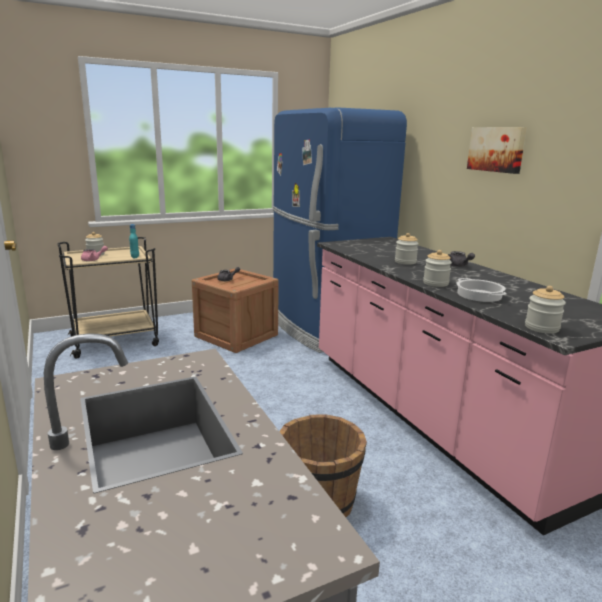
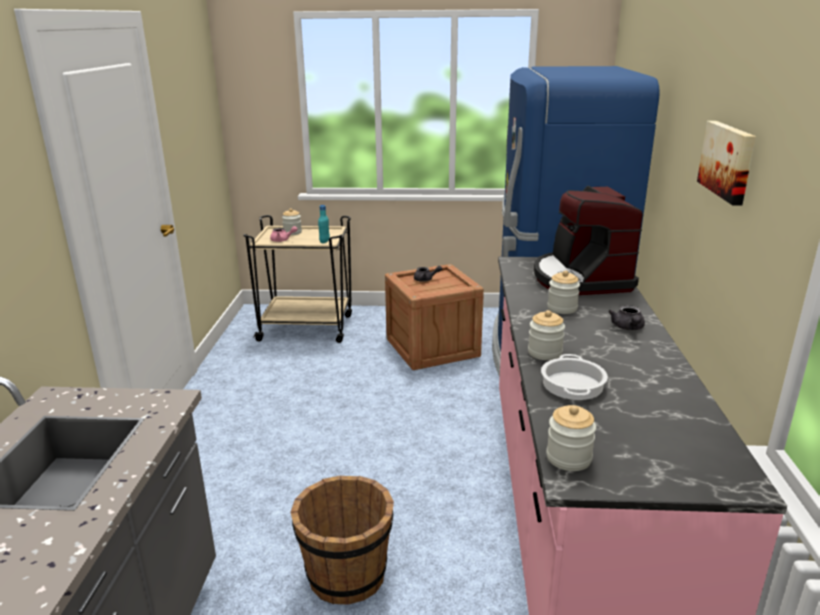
camera: 30 degrees right, 5 degrees up
none -> coffee machine [534,186,643,295]

